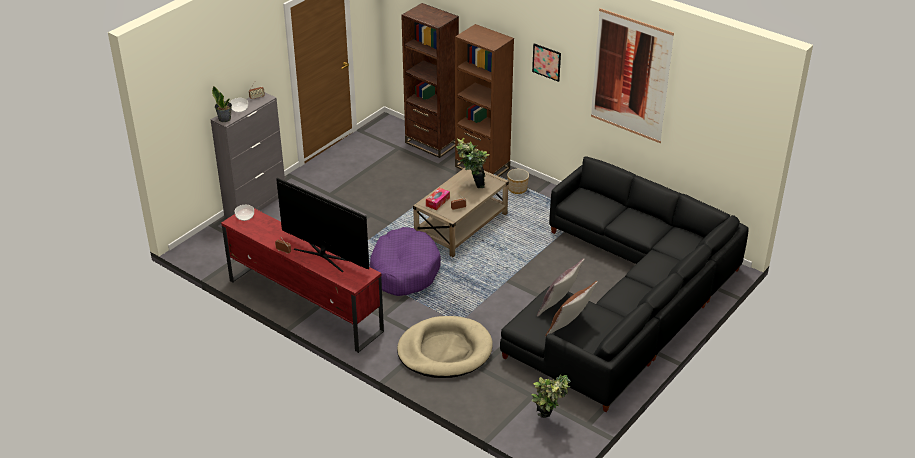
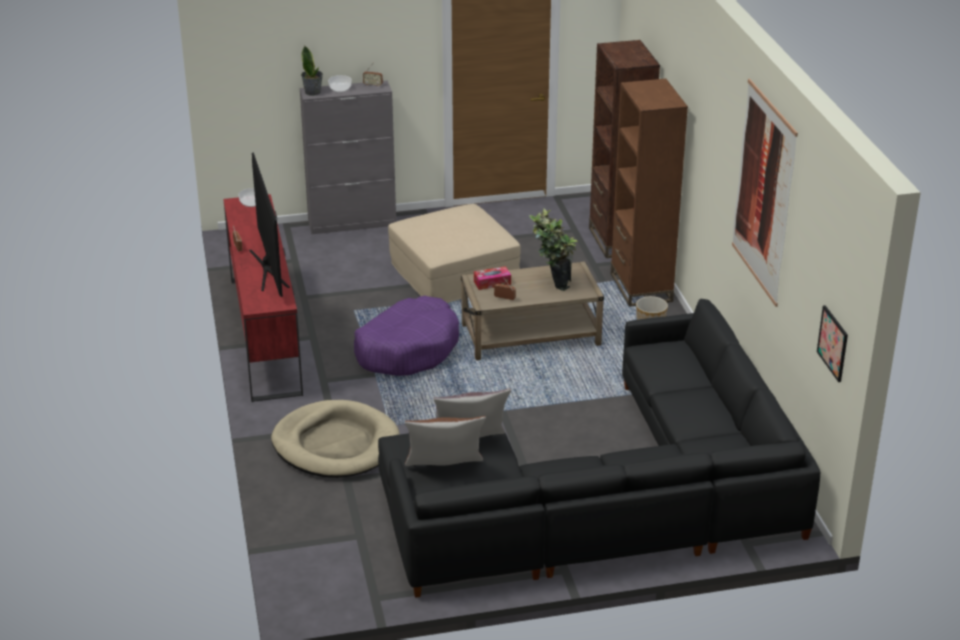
camera: 40 degrees right, 5 degrees down
potted plant [531,373,571,418] -> none
picture [532,43,561,82] -> picture moved to [817,305,848,382]
none -> beige ottoman [388,204,521,303]

